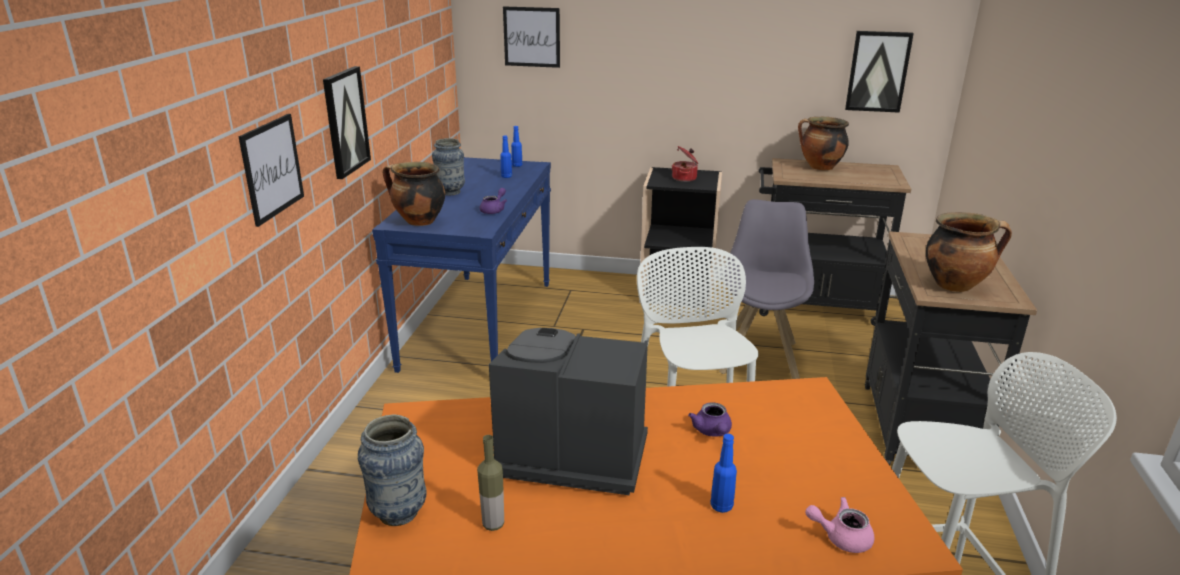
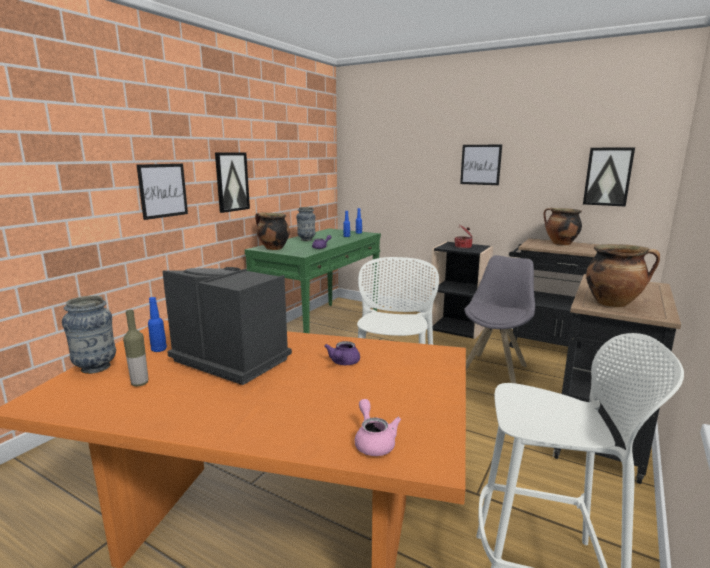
camera: 20 degrees right, 10 degrees down
blue console table [372,157,551,373] -> green console table [245,228,381,333]
picture [503,6,560,68] -> picture moved to [460,145,502,185]
blue bottle [710,434,737,513] -> blue bottle moved to [148,297,167,352]
pink teapot [805,497,874,553] -> pink teapot turned 45 degrees clockwise [355,399,401,456]

